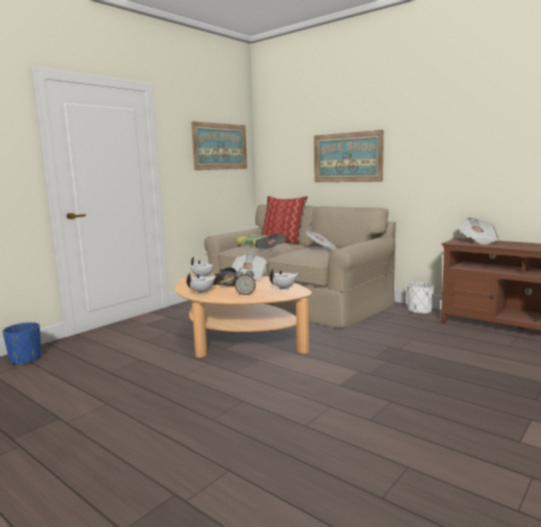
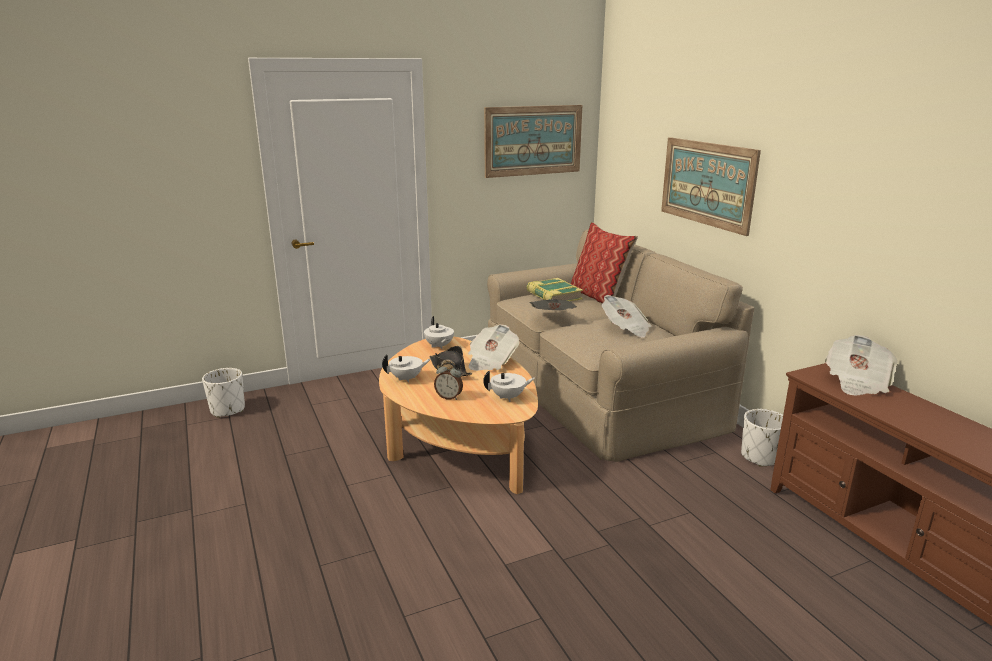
camera: 25 degrees right, 10 degrees up
blue planter [3,322,42,365] -> white planter [202,368,245,418]

